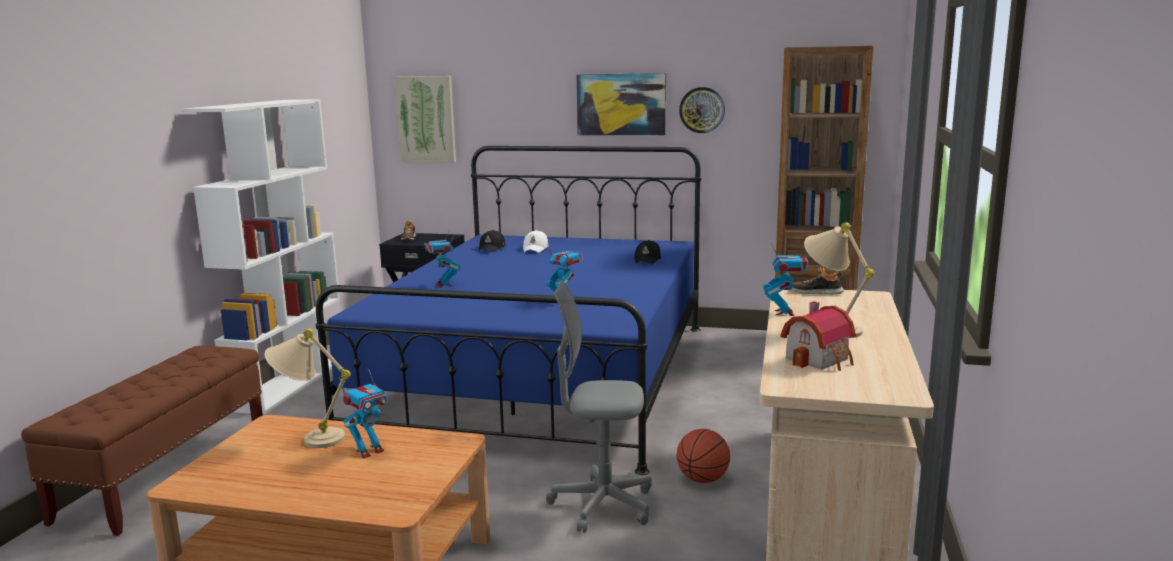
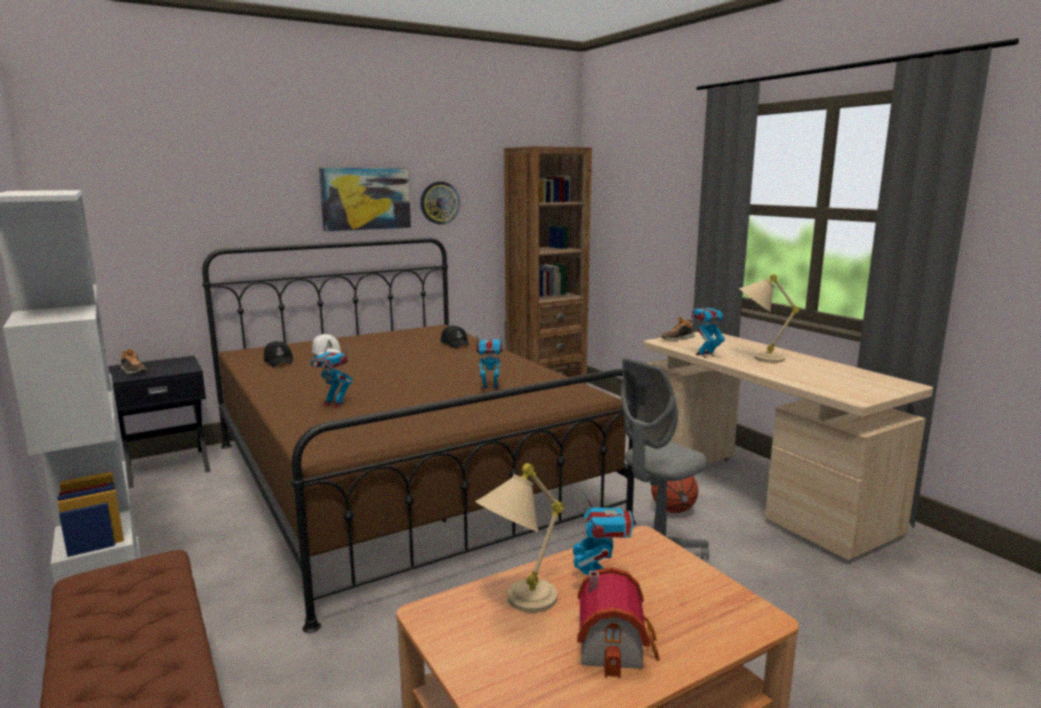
camera: 45 degrees left, 0 degrees up
blue bed [316,146,701,475] -> brown bed [202,238,636,633]
picture [395,76,456,163] -> none
toy robot [763,243,809,316] -> toy robot turned 75 degrees counterclockwise [691,303,726,358]
toy house [781,301,856,371] -> toy house moved to [577,567,660,678]

